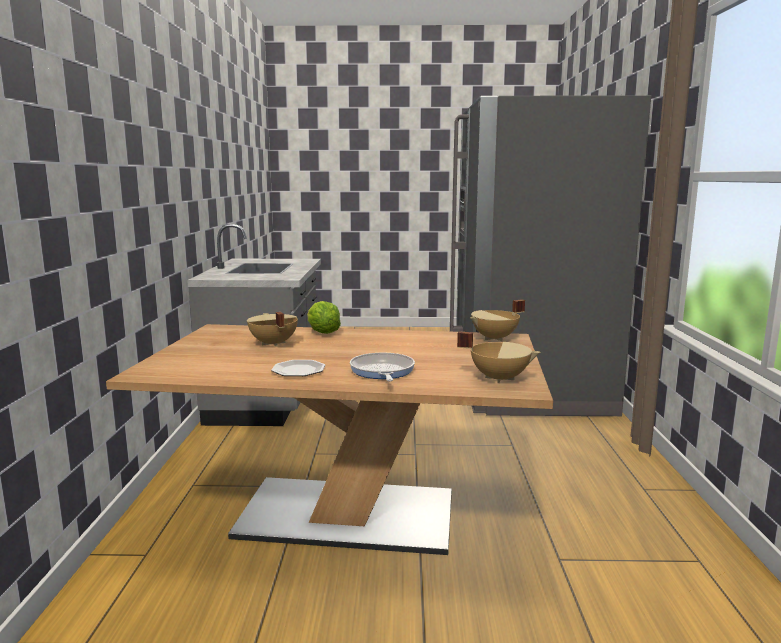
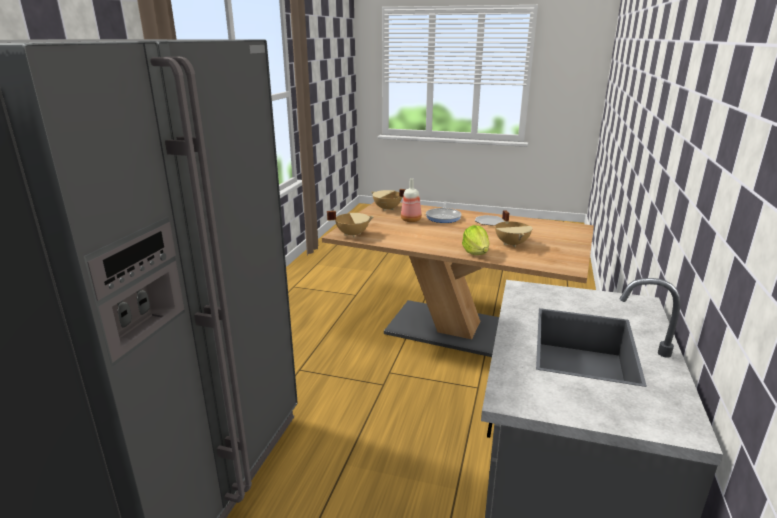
camera: 165 degrees left, 10 degrees up
none -> bottle [401,178,422,222]

